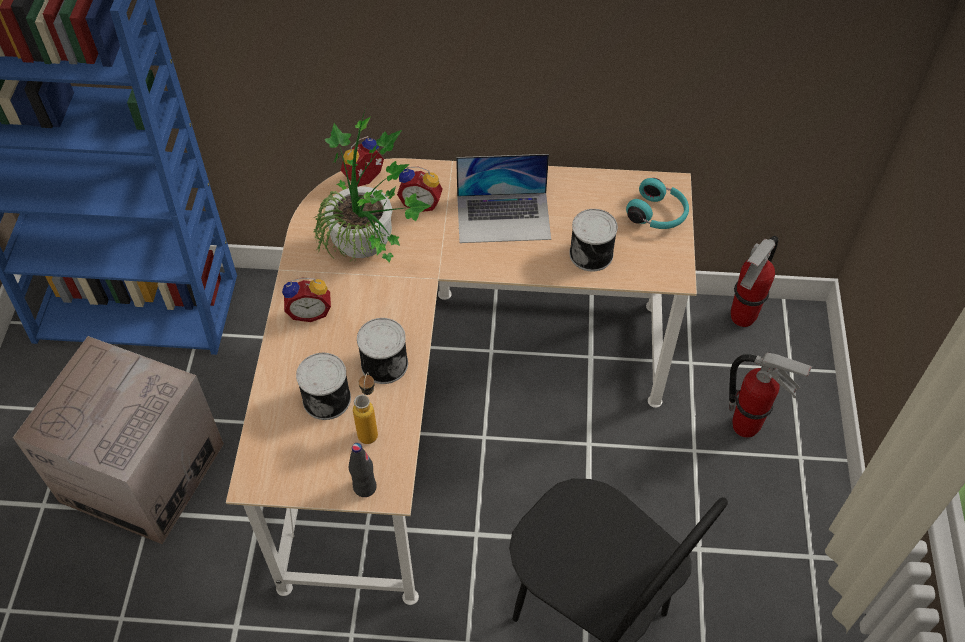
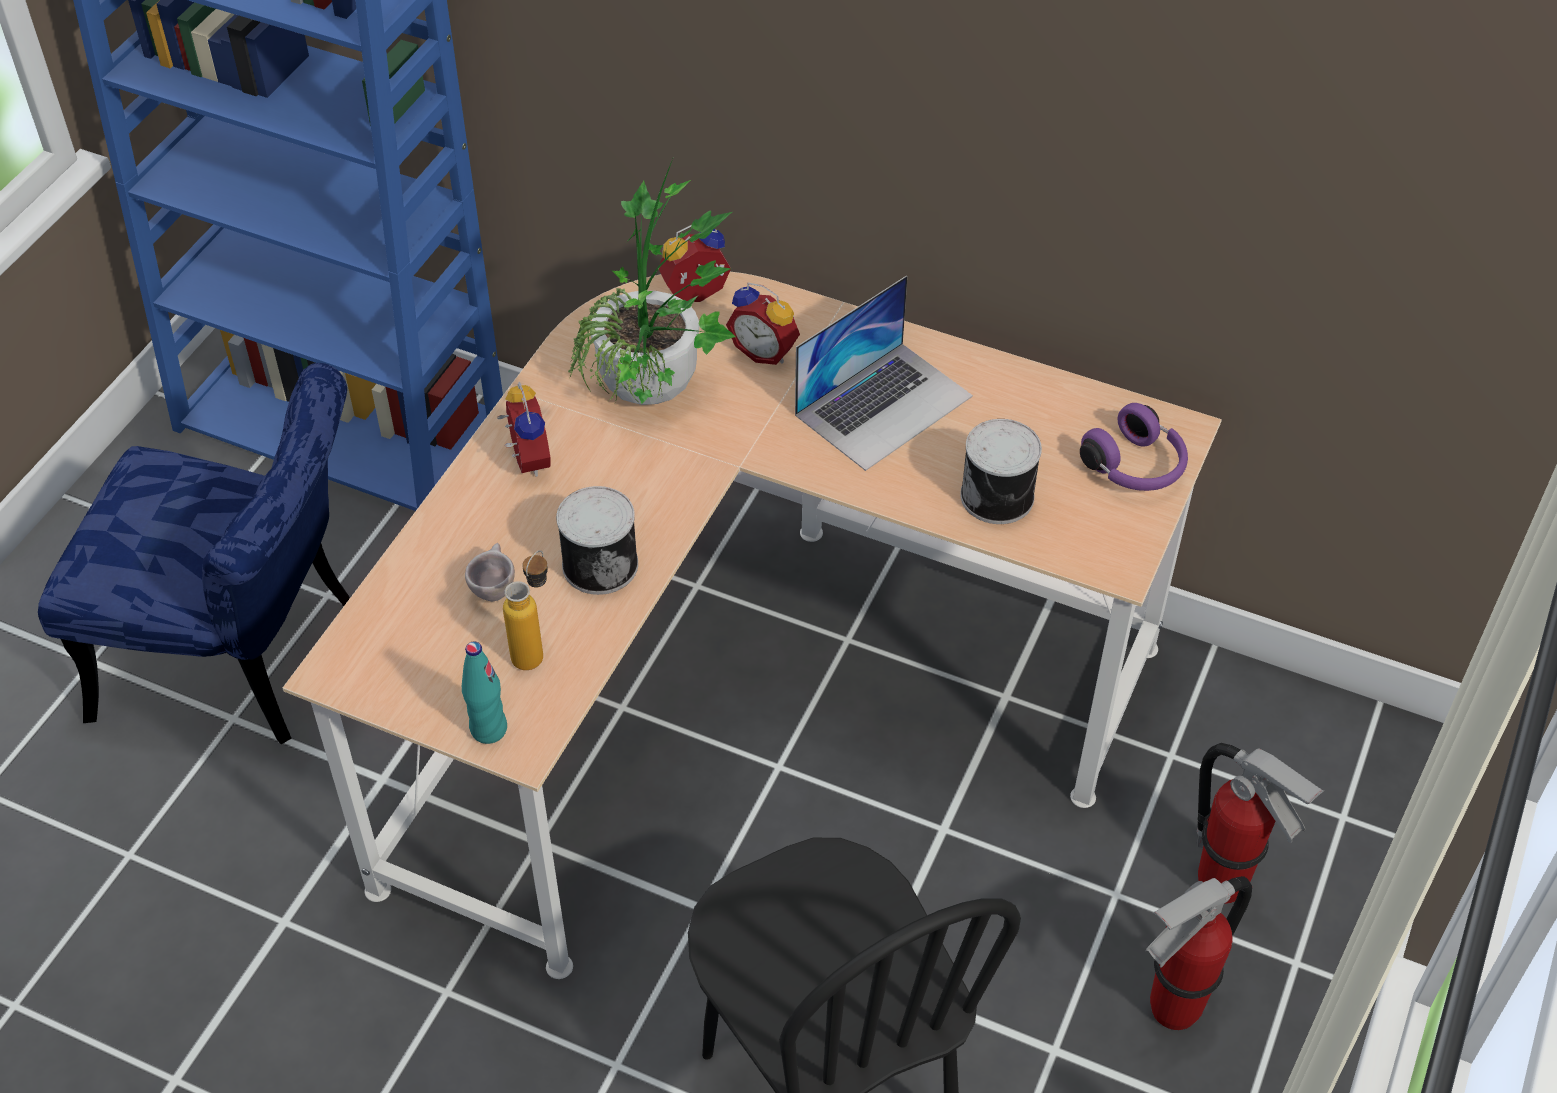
camera: 20 degrees right, 5 degrees down
cardboard box [13,336,224,544] -> blue chair [38,363,350,744]
alarm clock [282,278,331,322] -> alarm clock turned 120 degrees counterclockwise [497,382,551,477]
can [296,353,351,420] -> beige cup [465,543,515,601]
black bottle [349,443,377,497] -> turquoise bottle [462,642,507,744]
laptop [456,154,551,243] -> laptop turned 60 degrees counterclockwise [795,275,973,471]
turquoise headphones [626,178,689,229] -> purple headphones [1080,403,1188,491]
fire extinguisher [731,236,778,327] -> fire extinguisher moved to [1146,876,1252,1030]

